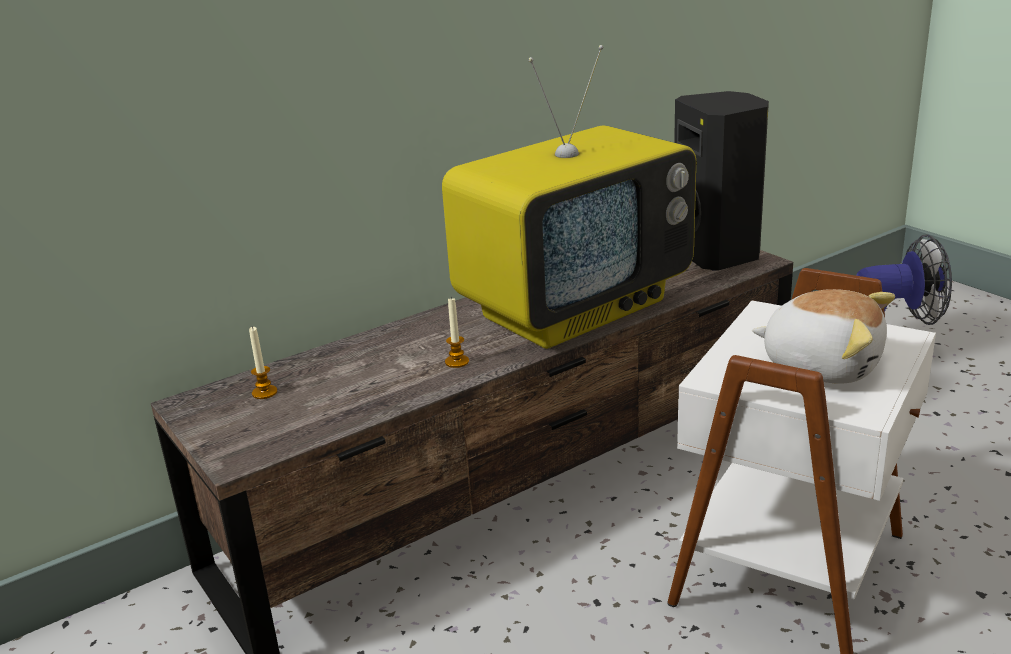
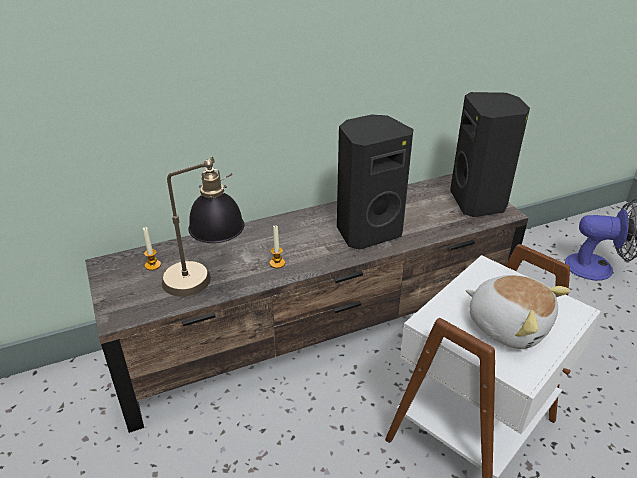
camera: 10 degrees right, 10 degrees up
television [442,45,696,349] -> black speaker [337,115,413,250]
none -> table lamp [162,156,244,297]

